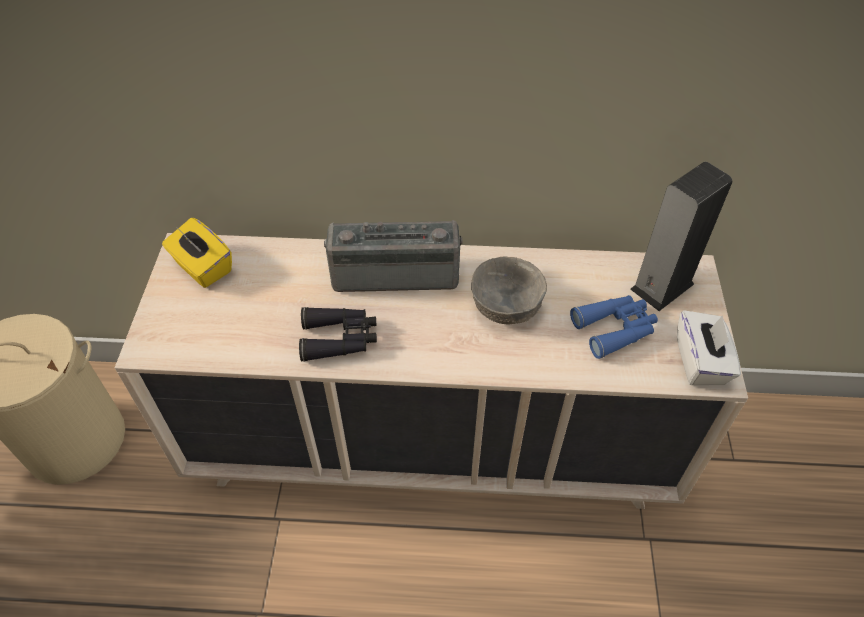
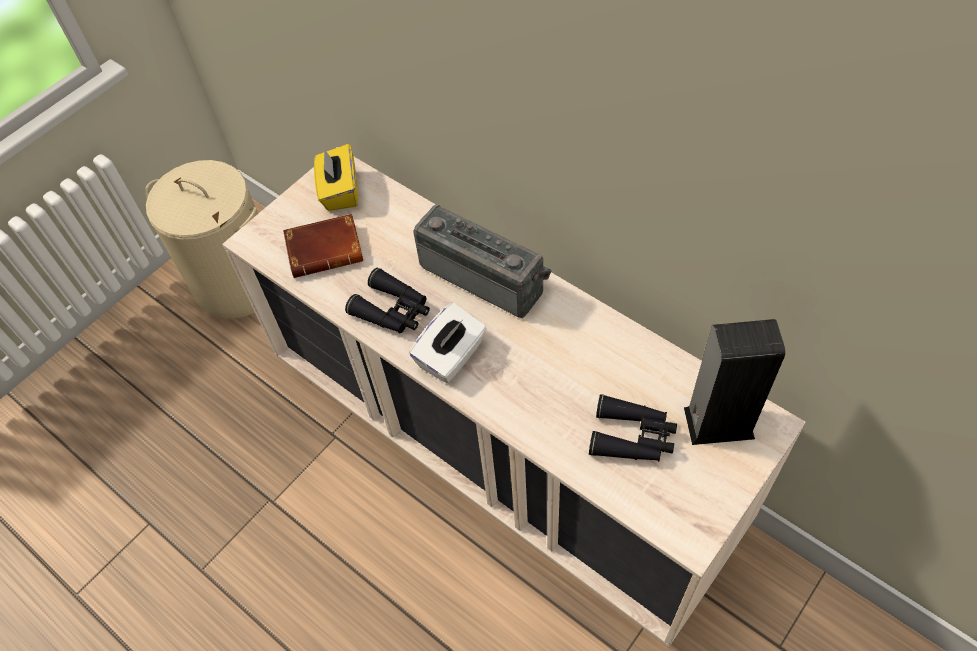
camera: 40 degrees right, 5 degrees up
grey bowl [471,256,547,324] -> none
blue binoculars [570,295,658,359] -> black binoculars [589,394,677,461]
white tissue box [677,310,741,385] -> white tissue box moved to [409,302,487,383]
none -> brown book [283,214,363,278]

